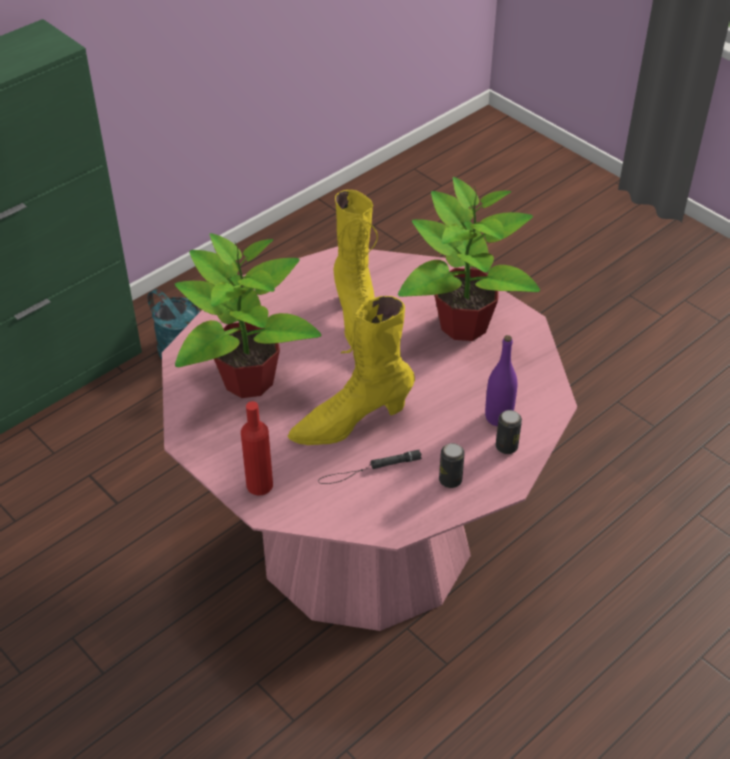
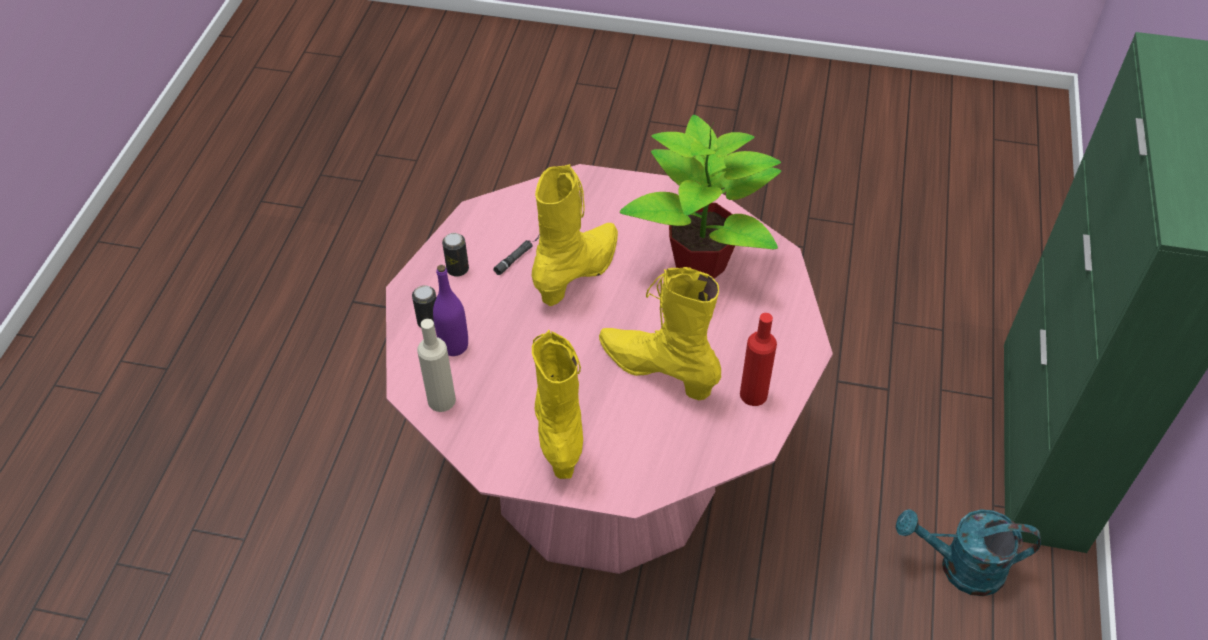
camera: 145 degrees right, 5 degrees up
red bottle [241,401,273,495] -> red bottle moved to [740,313,777,406]
potted plant [398,177,540,341] -> yellow boot [532,330,583,479]
none -> beige bottle [417,319,456,412]

